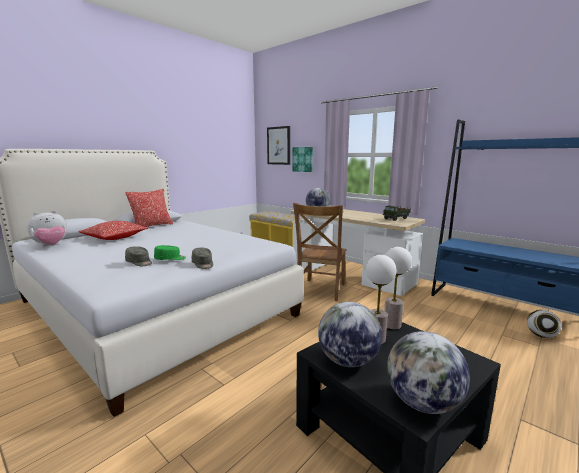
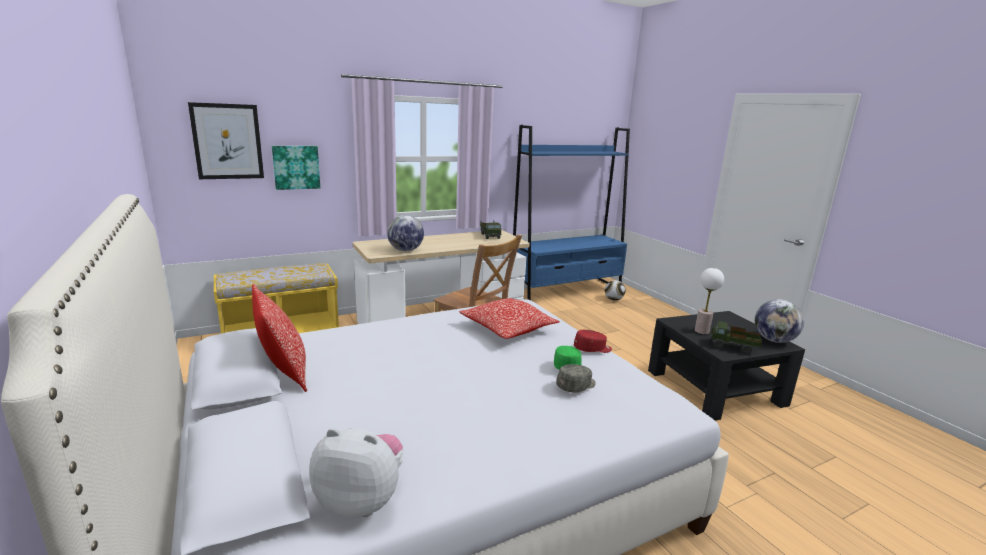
camera: 70 degrees left, 5 degrees up
plush toy [27,211,67,246] -> plush toy turned 60 degrees counterclockwise [309,428,403,518]
pillow [78,221,148,240] -> pillow moved to [459,298,559,339]
grey cap [192,248,213,269] -> red cap [574,330,612,353]
globe [318,302,382,367] -> toy truck [710,321,763,354]
table lamp [384,247,412,330] -> none

